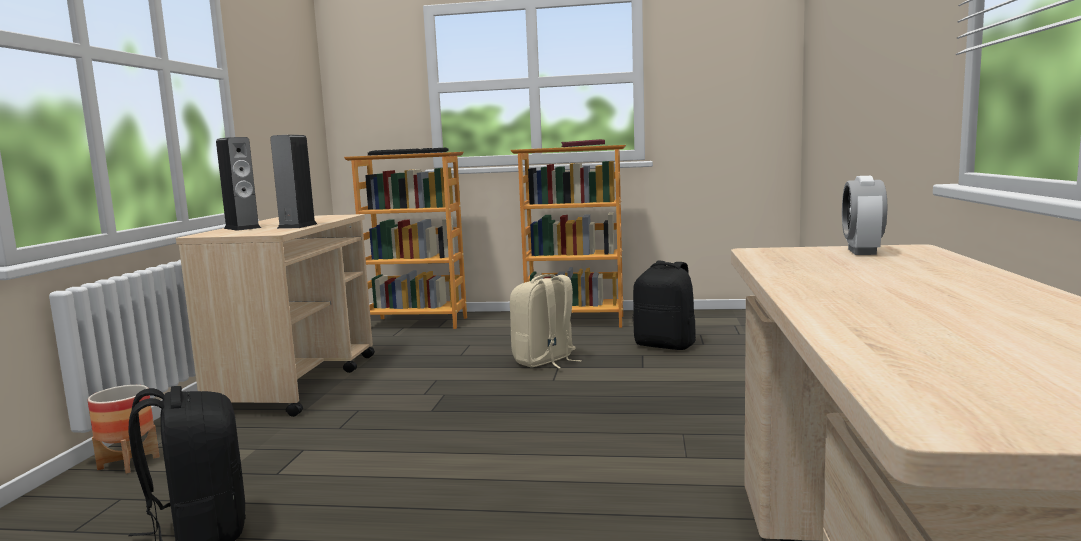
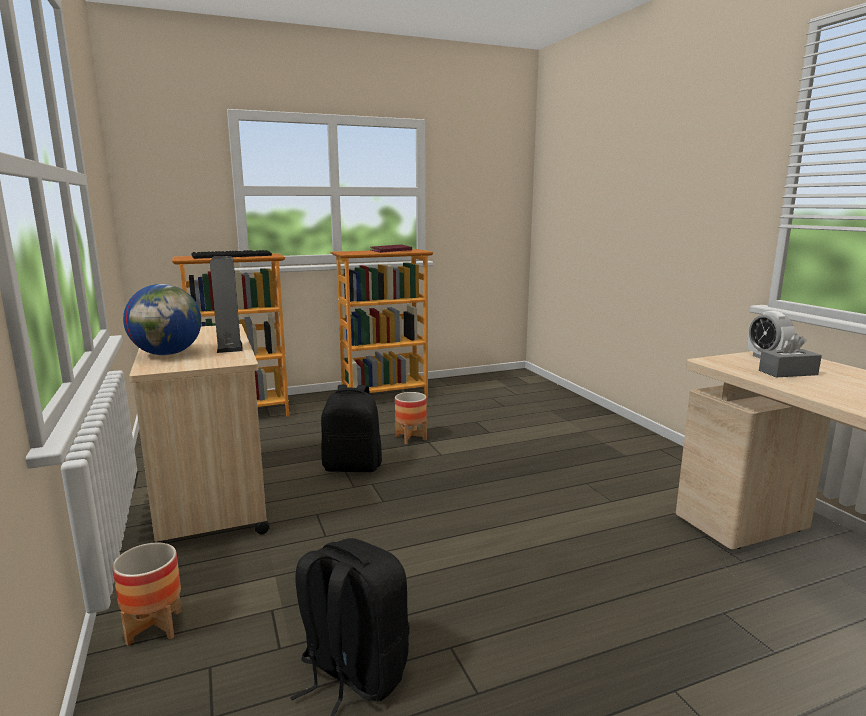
camera: 30 degrees left, 5 degrees up
speaker [216,137,261,231] -> globe [123,284,201,355]
beige backpack [510,274,582,369] -> planter [395,392,427,444]
black backpack [633,261,696,350] -> black backpack moved to [321,385,382,472]
none -> grey tissue box [759,334,822,377]

